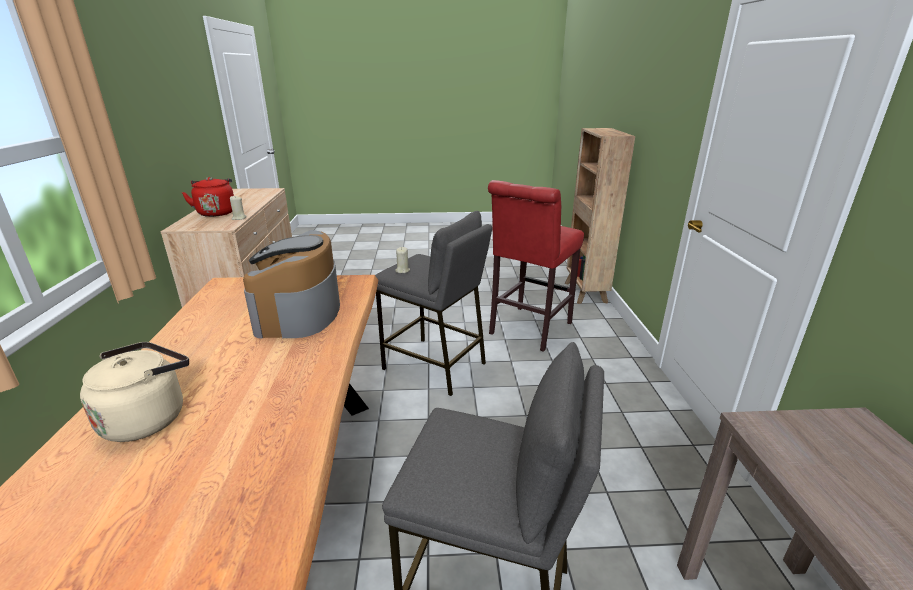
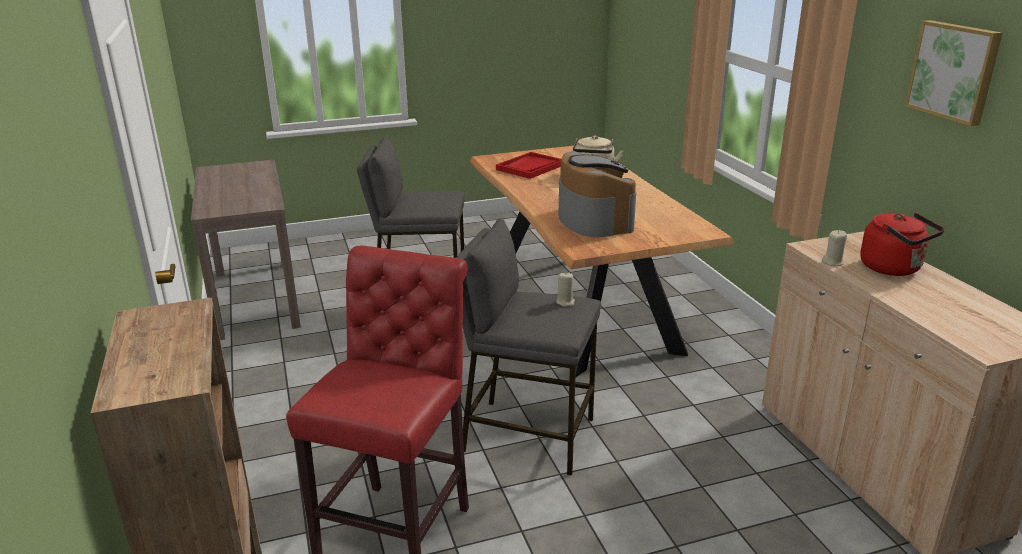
camera: 165 degrees right, 0 degrees up
none -> red tray [496,152,561,179]
none -> picture [905,20,1003,126]

